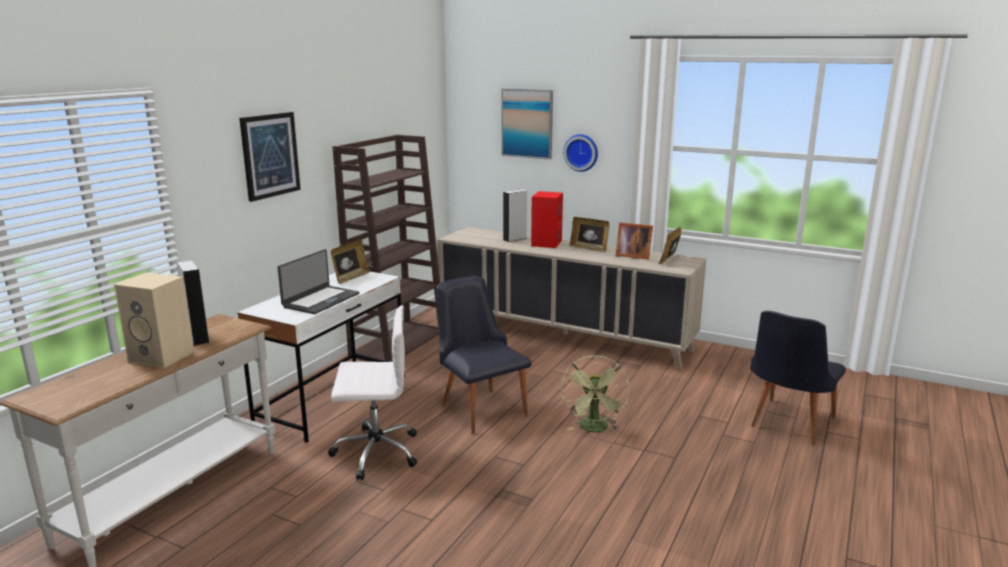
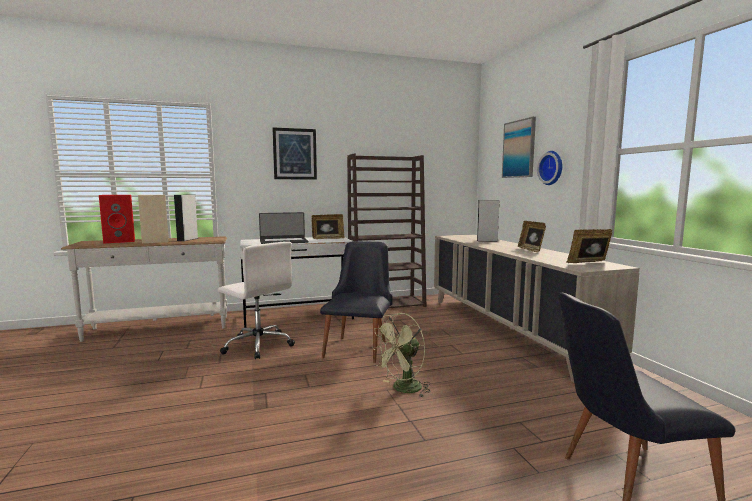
camera: 45 degrees right, 10 degrees down
red speaker [531,191,563,248] -> red speaker moved to [99,195,135,244]
picture frame [615,223,653,260] -> none

